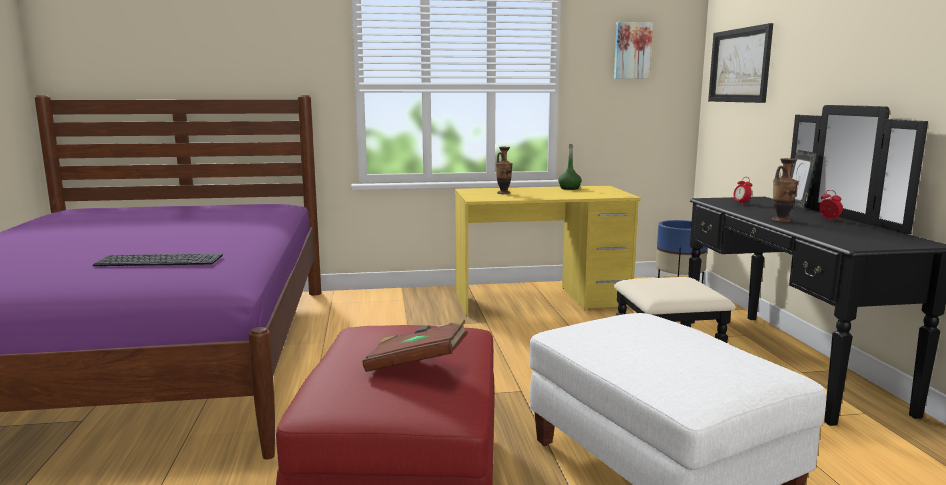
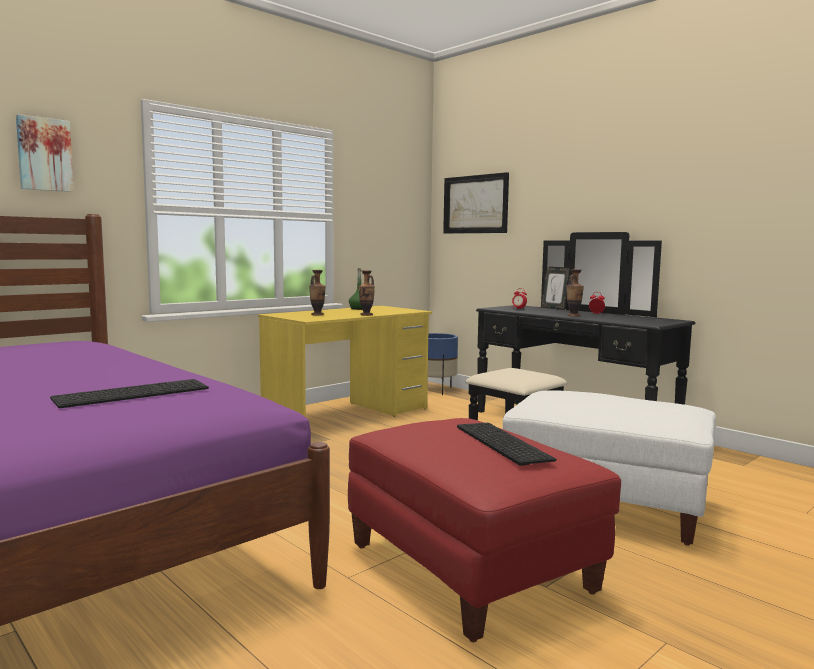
camera: 35 degrees left, 5 degrees down
brown book [362,320,468,372] -> keyboard [457,423,556,466]
picture [614,22,653,79] -> picture moved to [16,114,74,192]
none -> vase [359,270,375,316]

